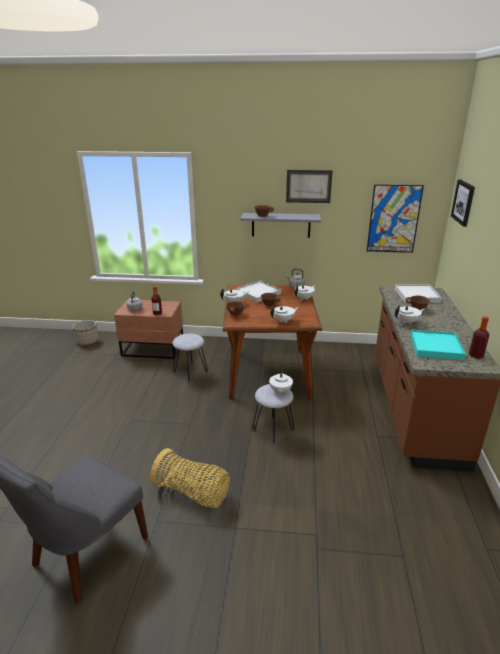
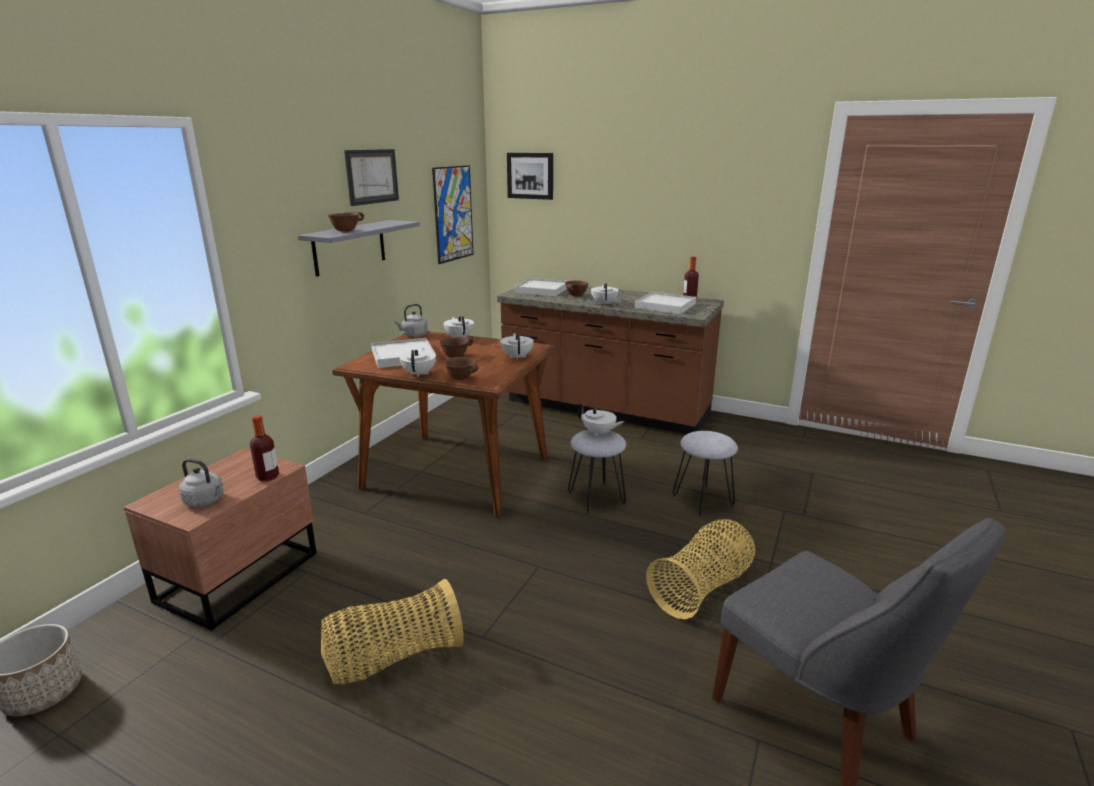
camera: 70 degrees left, 5 degrees down
grey stool [172,333,208,382] -> grey stool moved to [673,431,738,516]
turquoise tray [410,330,466,360] -> white tray [635,292,696,314]
none -> basket [321,578,464,684]

